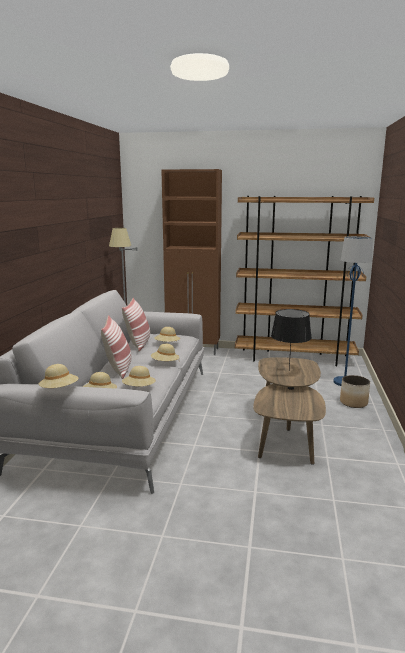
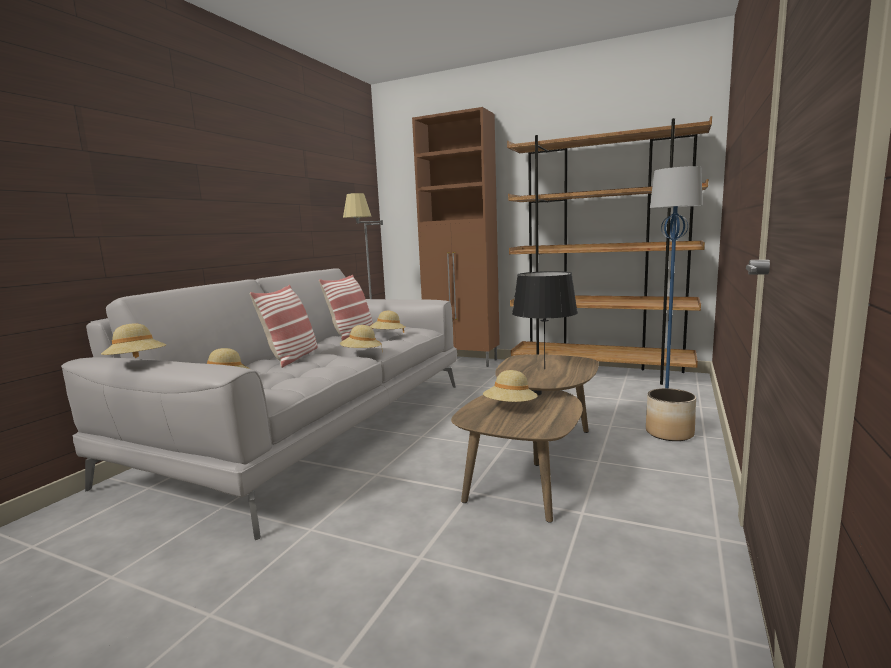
camera: 15 degrees right, 5 degrees down
beige hat [122,366,156,386] -> beige hat moved to [483,370,538,402]

